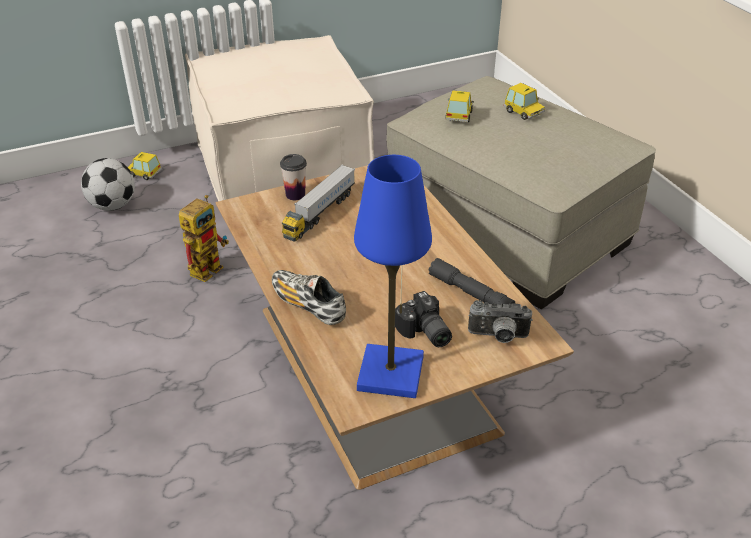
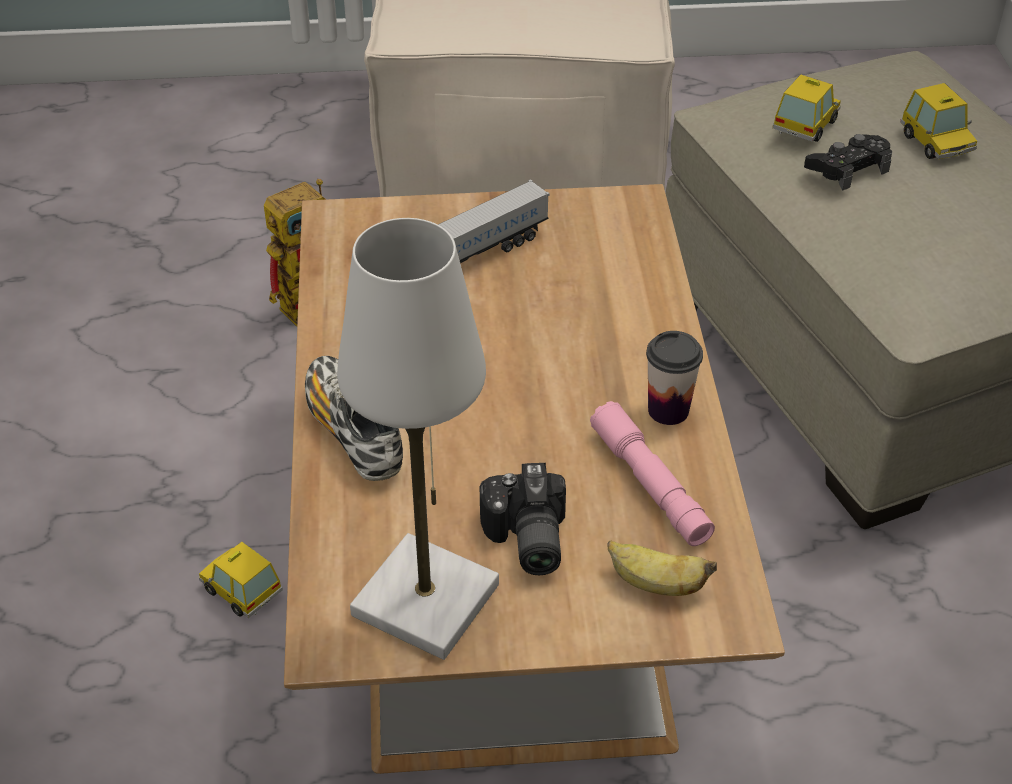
camera: 20 degrees right, 5 degrees up
football [81,158,135,211] -> none
toy car [128,152,162,180] -> toy car moved to [199,542,283,618]
cup [280,154,307,200] -> cup moved to [646,331,703,425]
blue table lamp [354,155,432,398] -> white table lamp [337,218,499,660]
grey flashlight [428,258,515,305] -> pink flashlight [590,401,715,546]
camera [468,300,533,343] -> banana [607,540,717,596]
none -> black game controller [804,134,892,191]

